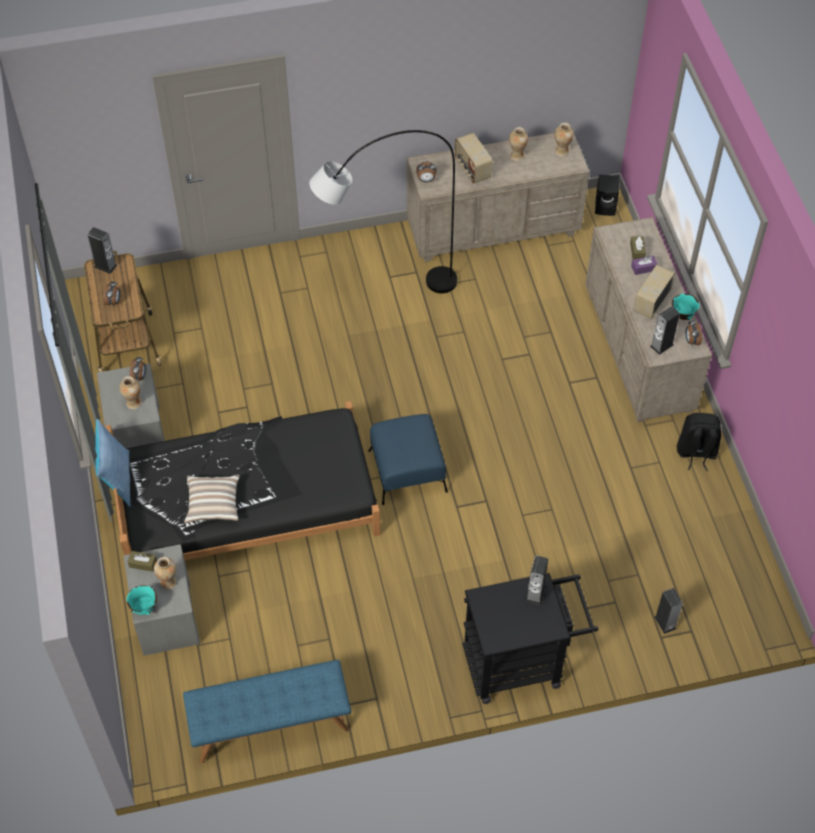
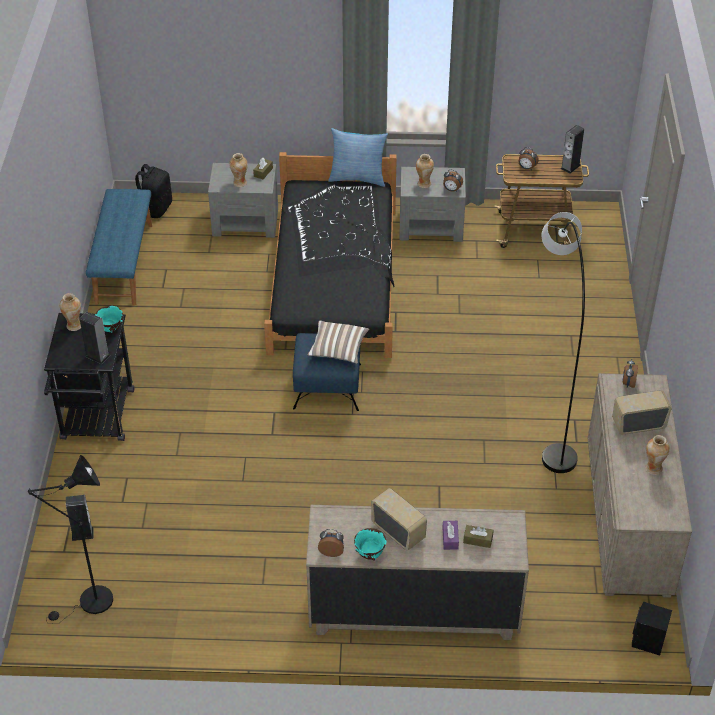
camera: 105 degrees right, 10 degrees down
turquoise bowl [127,585,157,615] -> turquoise bowl moved to [95,306,123,333]
pillow [184,474,240,523] -> pillow moved to [307,321,369,364]
vase [555,123,574,157] -> vase moved to [60,293,81,331]
speaker [650,306,680,355] -> none
black backpack [677,413,721,471] -> black backpack moved to [135,164,172,218]
none -> black floor lamp [28,455,113,624]

